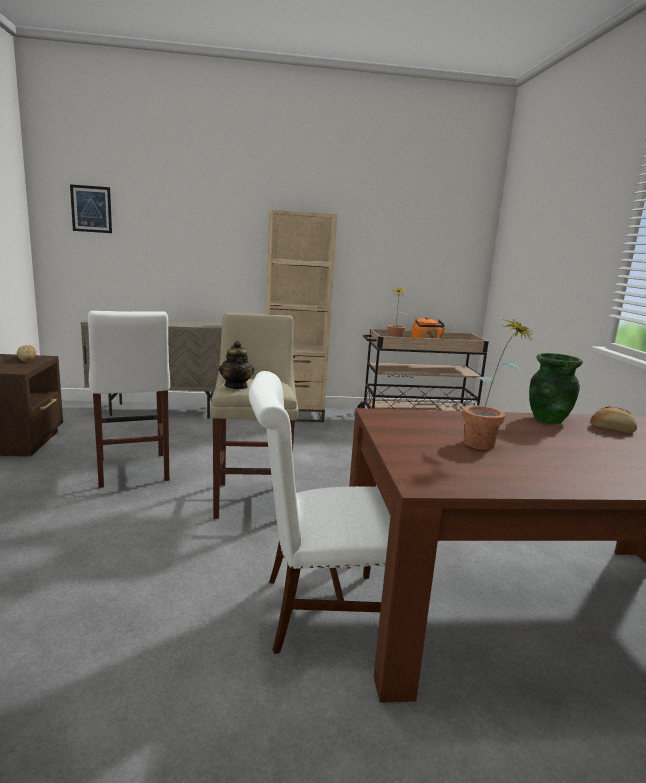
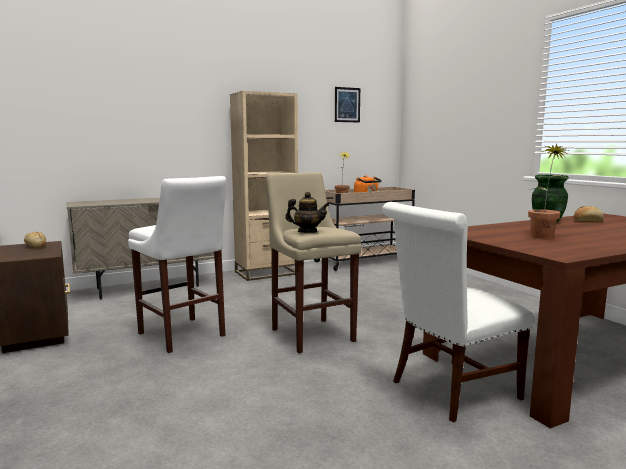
camera: 20 degrees left, 5 degrees down
picture [70,184,112,233] -> picture moved to [335,87,360,122]
teapot [219,341,254,389] -> teapot turned 45 degrees counterclockwise [285,192,329,233]

